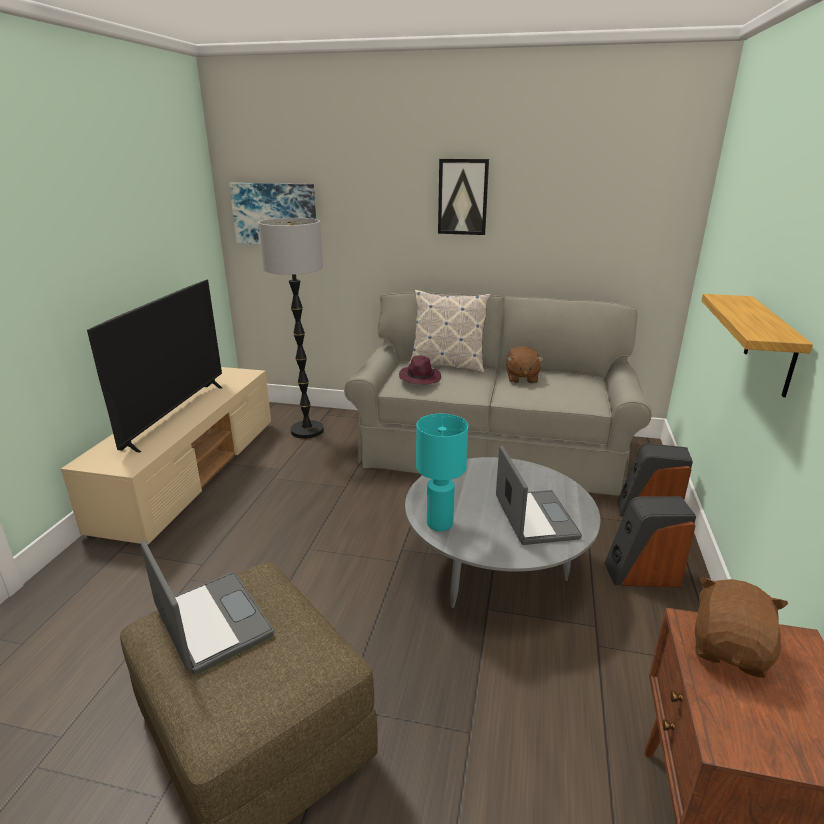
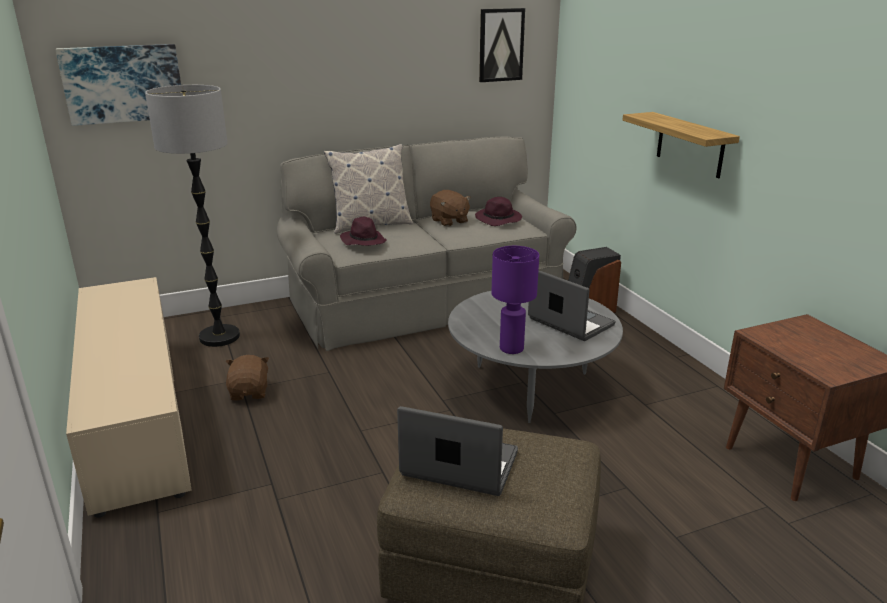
camera: 35 degrees left, 0 degrees up
television [87,280,222,452] -> none
turquoise table lamp [416,414,468,531] -> purple table lamp [491,246,539,354]
picture [438,159,489,235] -> picture moved to [479,8,525,82]
speaker [604,496,696,587] -> none
brown plush toy [694,577,788,678] -> brown plush toy moved to [226,355,269,401]
none -> purple hat [475,197,522,226]

